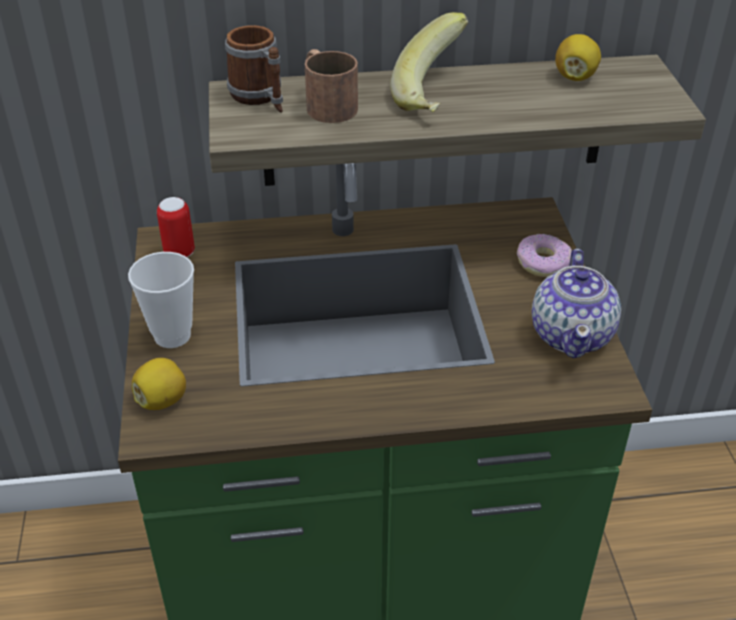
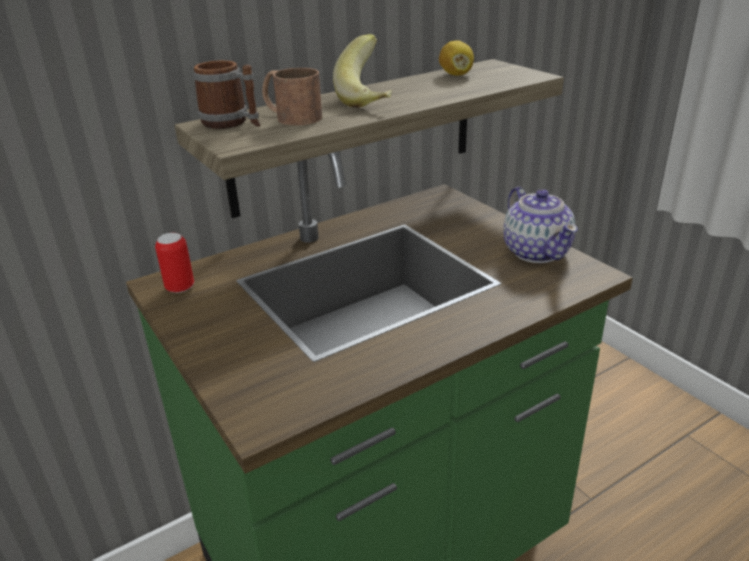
camera: 25 degrees left, 10 degrees down
cup [128,252,194,348] -> none
lemon [132,358,186,410] -> none
donut [517,234,572,277] -> none

